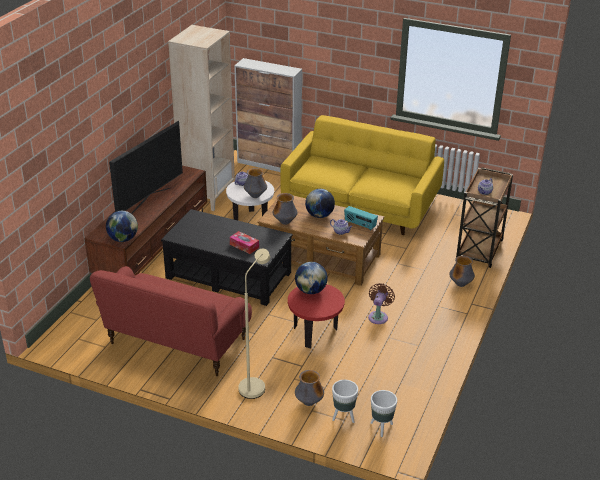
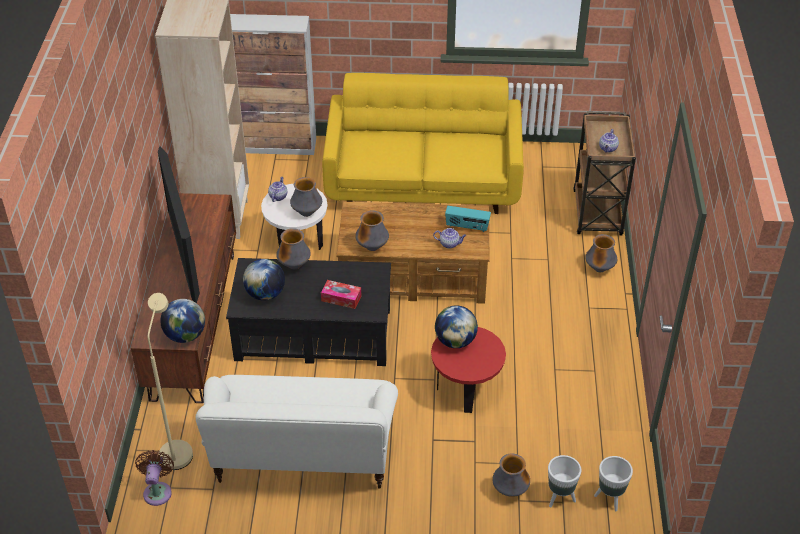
camera: 20 degrees left, 10 degrees up
red sofa [90,266,252,376] -> white sofa [195,375,398,489]
television [109,121,183,214] -> television turned 150 degrees clockwise [158,146,200,303]
beige floor lamp [239,249,270,399] -> beige floor lamp moved to [148,293,193,470]
globe [305,189,335,218] -> globe moved to [243,259,285,301]
brown fan [368,283,395,324] -> brown fan moved to [135,450,174,506]
none -> vase [276,228,311,269]

